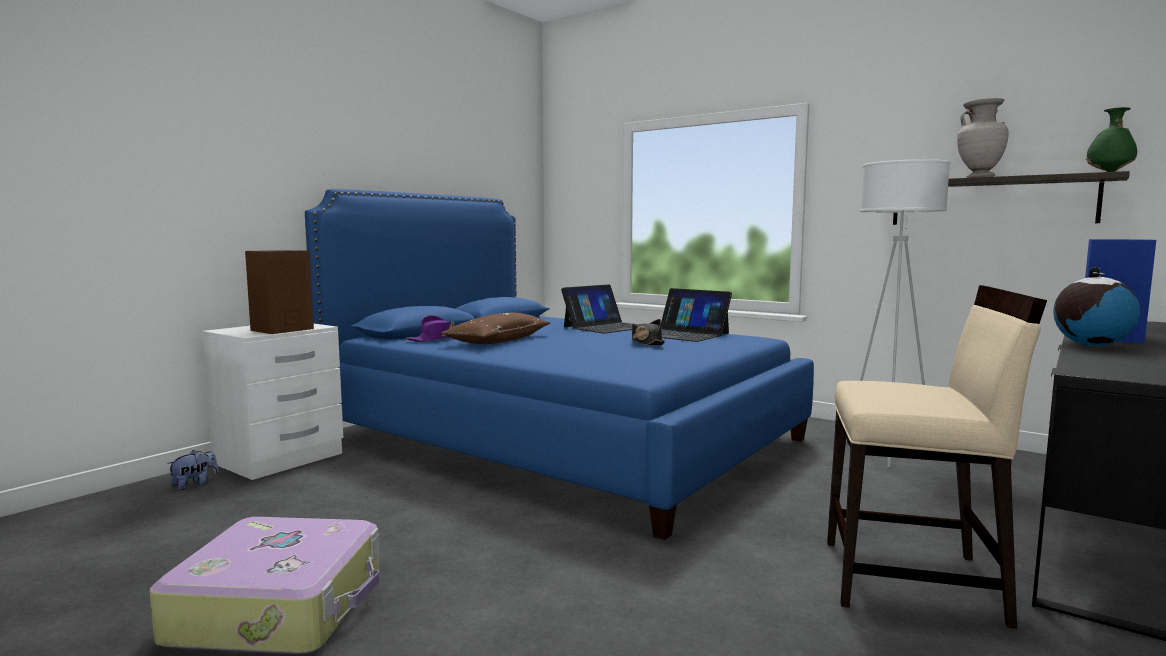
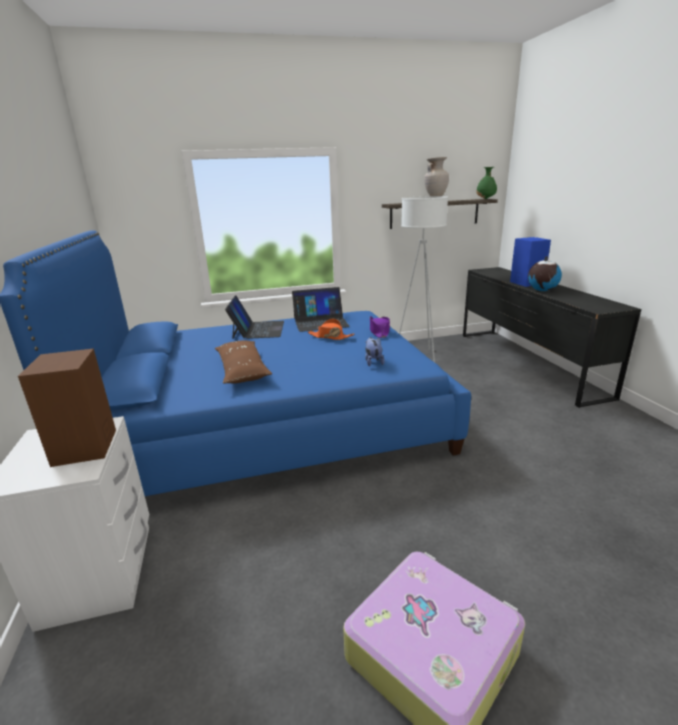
camera: 50 degrees left, 15 degrees up
plush toy [167,450,219,490] -> plush toy moved to [365,337,385,366]
purple hat [406,315,454,342] -> purple hat moved to [370,316,390,338]
black hat [632,319,665,345] -> orange hat [308,319,354,340]
beige chair [827,285,1047,629] -> none

